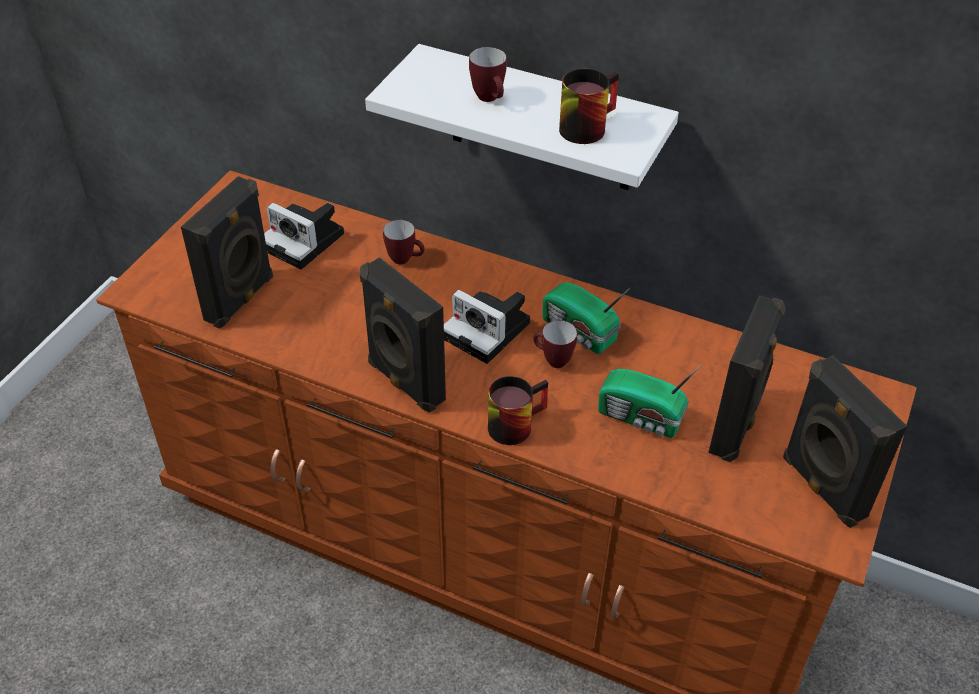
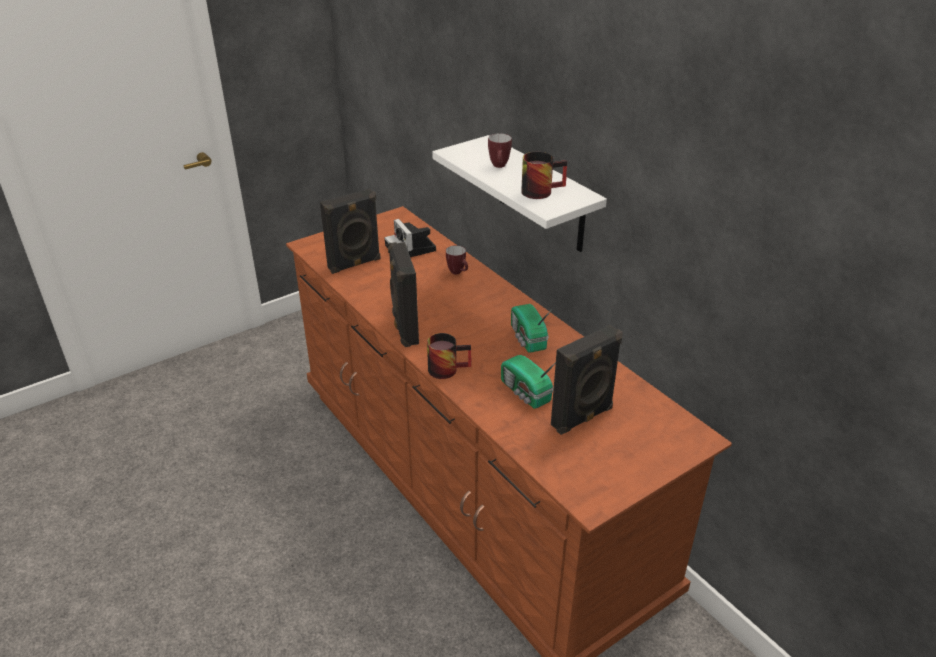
camera: 30 degrees right, 10 degrees down
camera [444,290,530,364] -> none
mug [533,320,577,368] -> none
black speaker [783,355,907,528] -> none

